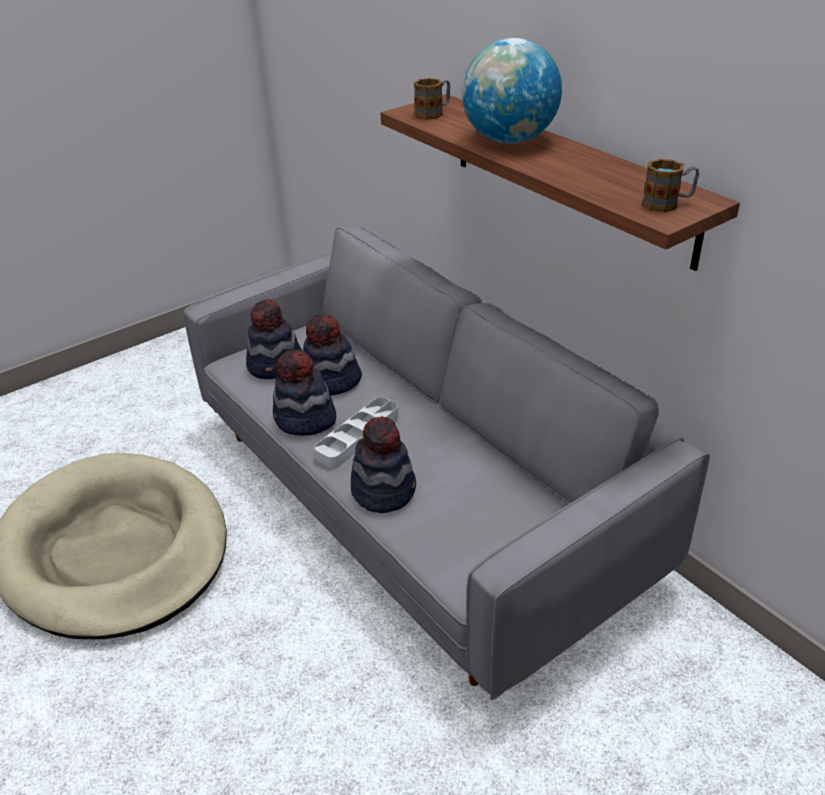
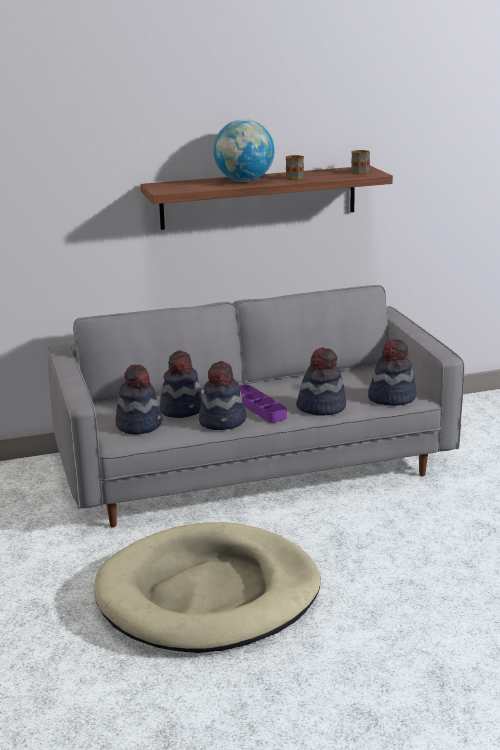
camera: 70 degrees left, 15 degrees down
grey tray [314,397,399,468] -> purple tray [240,385,287,423]
mug [414,78,450,120] -> mug moved to [286,155,304,180]
none -> hat [368,339,416,406]

